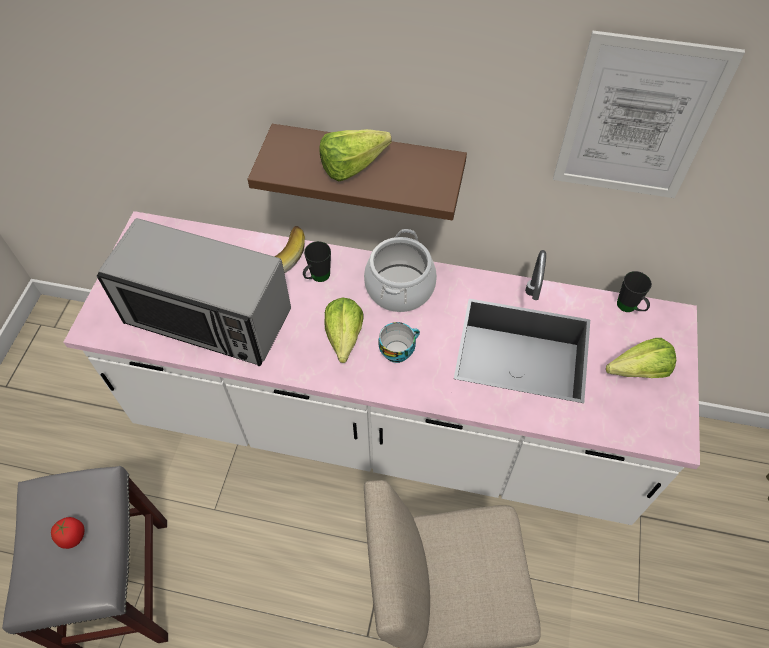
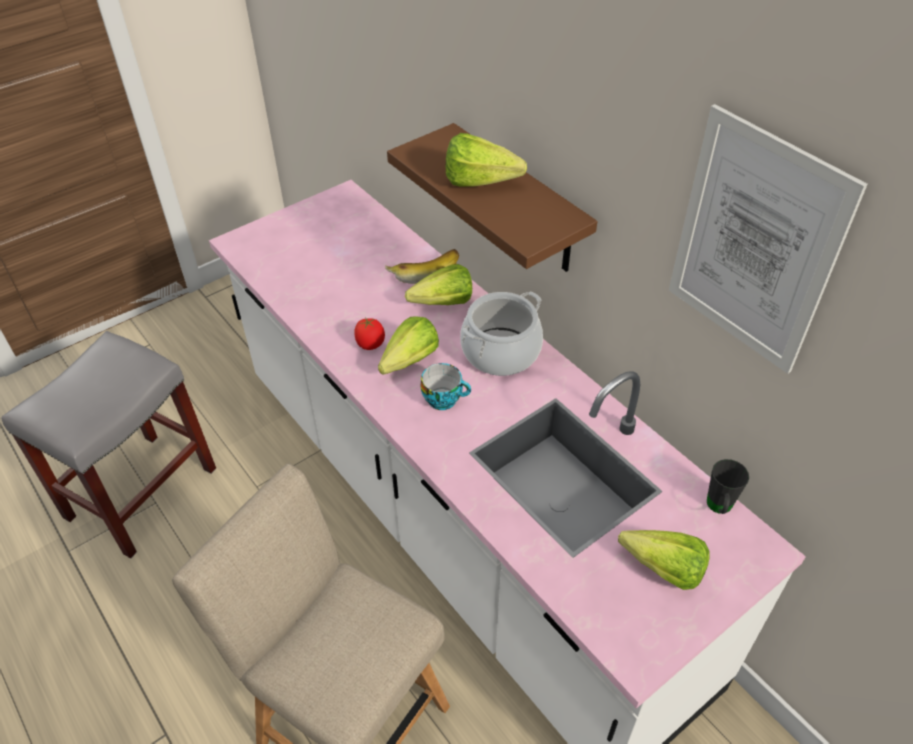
camera: 40 degrees right, 10 degrees down
tomato [51,517,84,549] -> tomato moved to [354,317,385,350]
microwave [97,218,291,366] -> none
black mug [303,241,331,282] -> lettuce [405,264,472,305]

